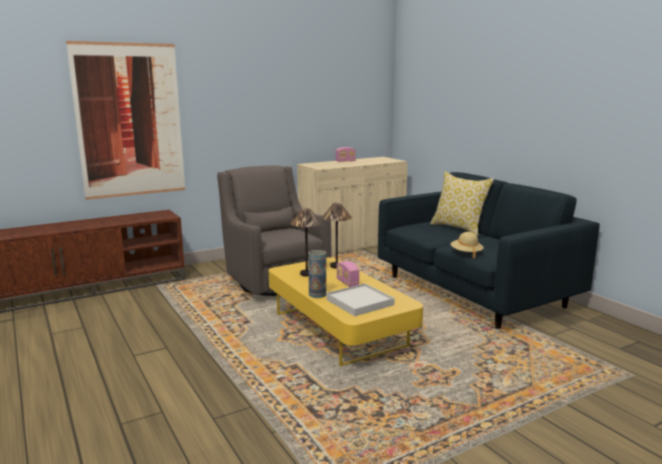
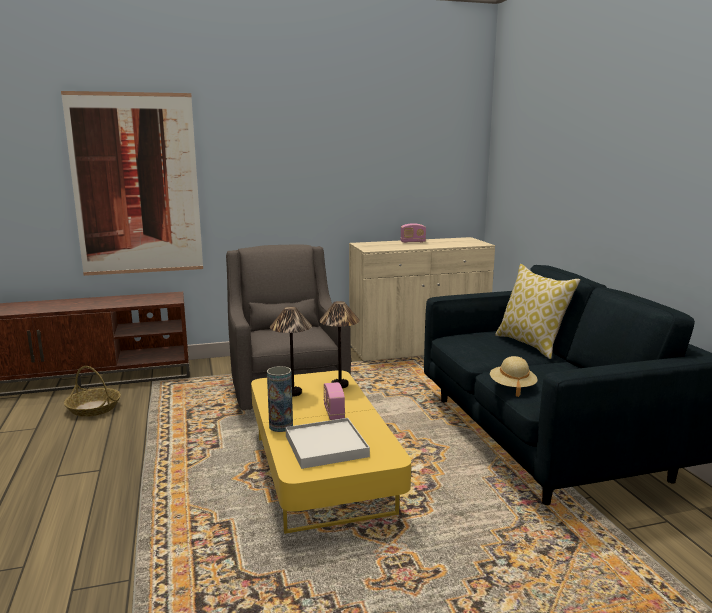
camera: 15 degrees right, 0 degrees up
none -> basket [64,366,121,417]

